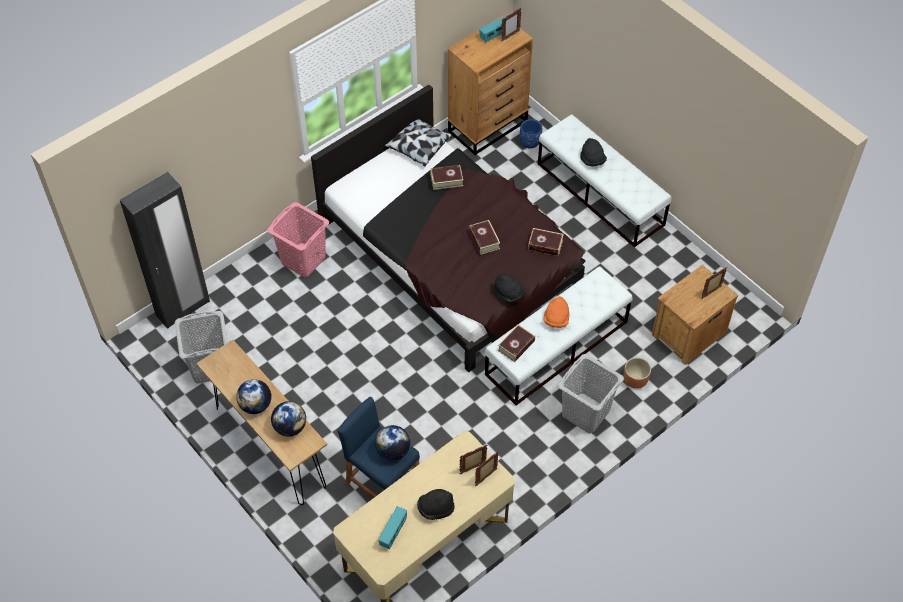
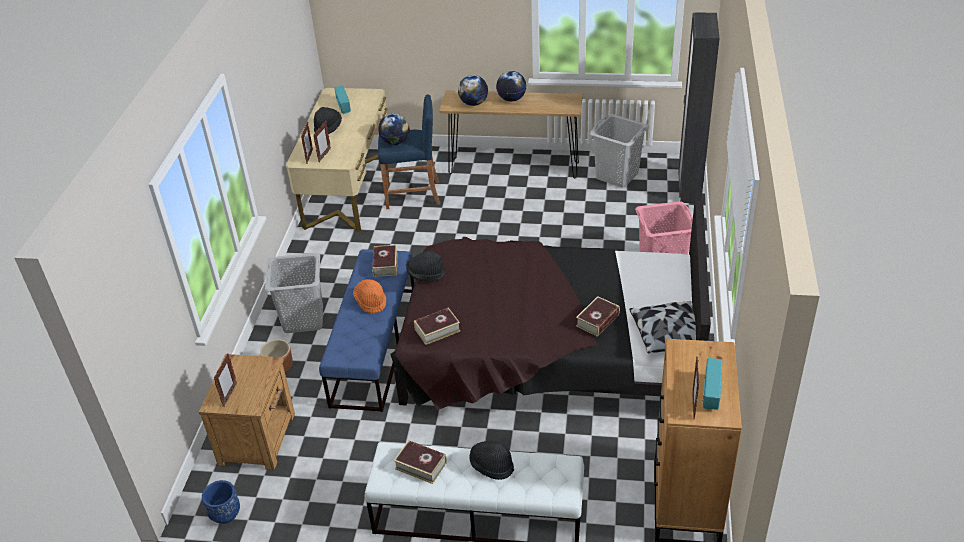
camera: 140 degrees right, 15 degrees down
book [469,220,500,255] -> book moved to [394,440,447,484]
white bench [485,266,633,406] -> blue bench [319,249,414,412]
blue planter [519,119,542,149] -> blue planter moved to [202,480,240,524]

